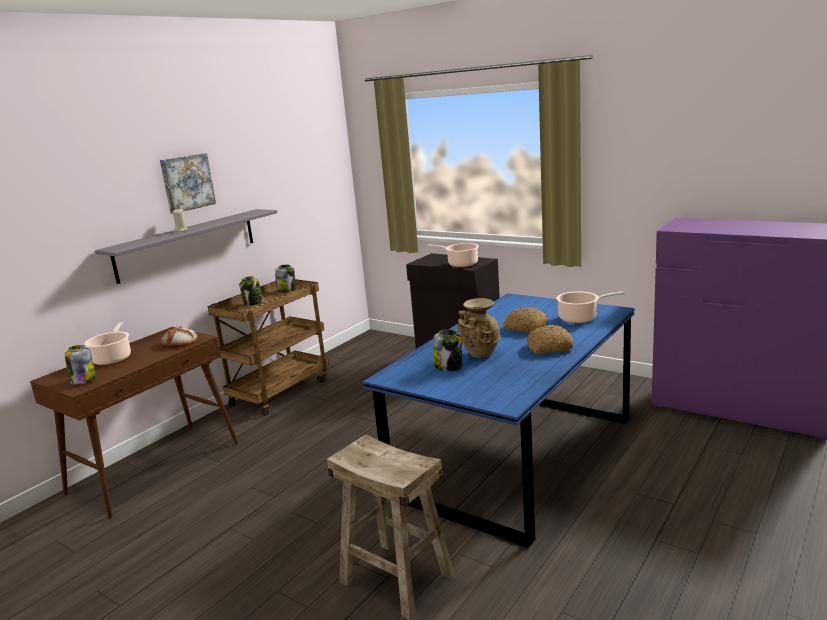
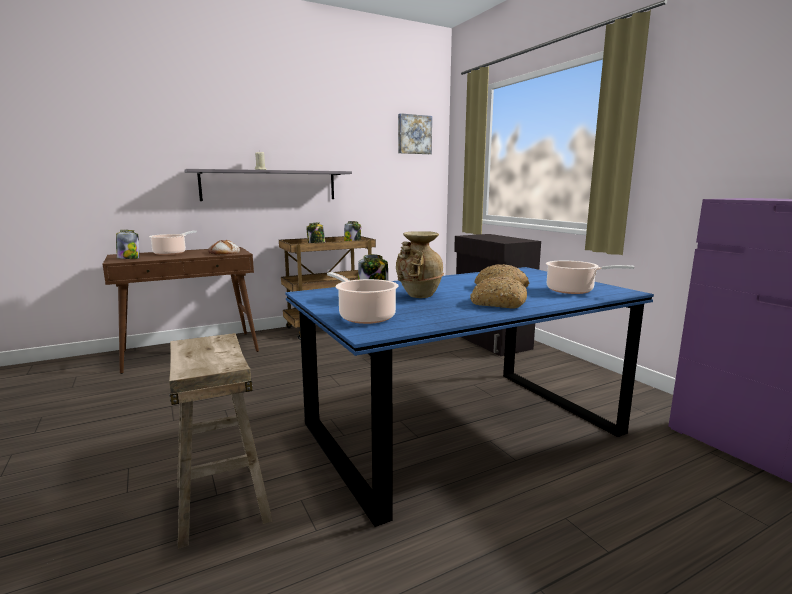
camera: 25 degrees right, 5 degrees down
picture [160,153,216,213] -> picture moved to [398,113,432,154]
cooking pot [427,243,479,267] -> cooking pot moved to [327,272,399,324]

